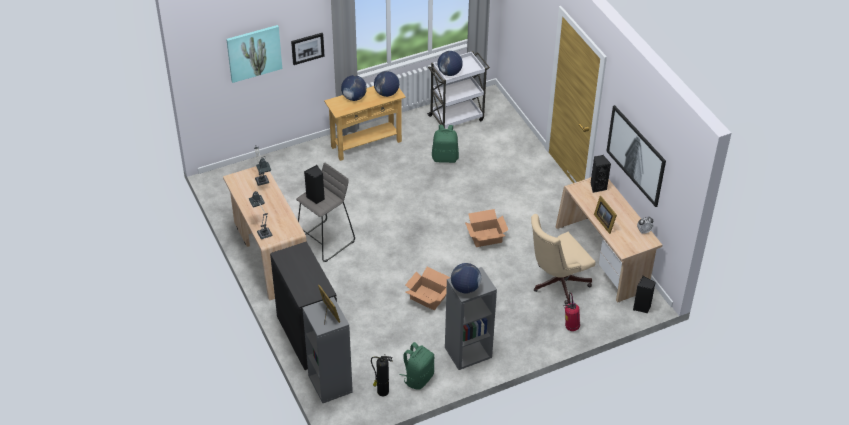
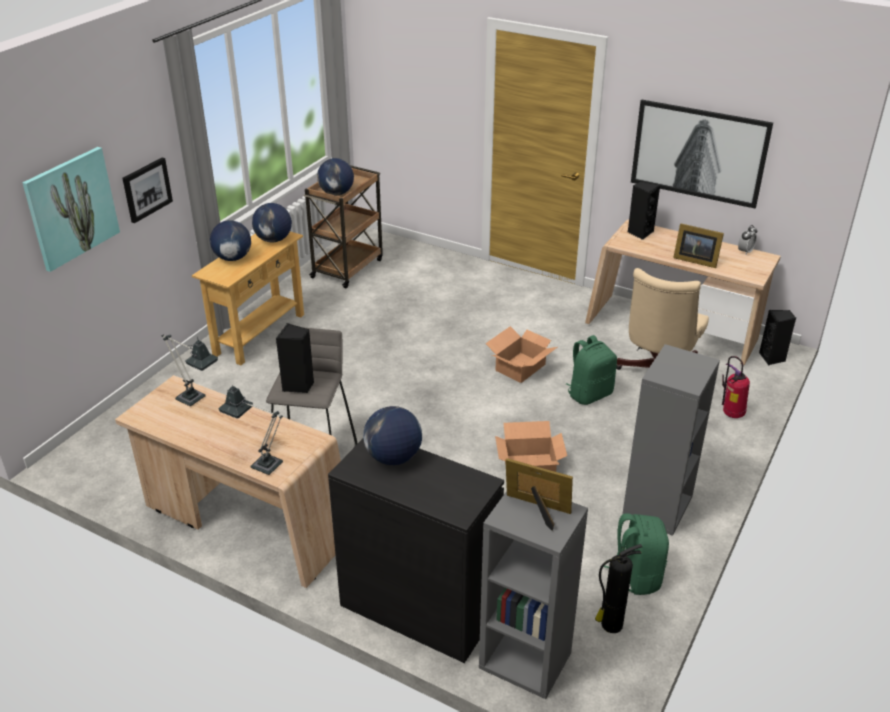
camera: 35 degrees left, 10 degrees down
white cart [427,51,490,129] -> brown cart [304,165,383,289]
green backpack [432,125,459,163] -> green backpack moved to [566,335,617,405]
globe [451,263,481,294] -> globe moved to [363,406,422,465]

